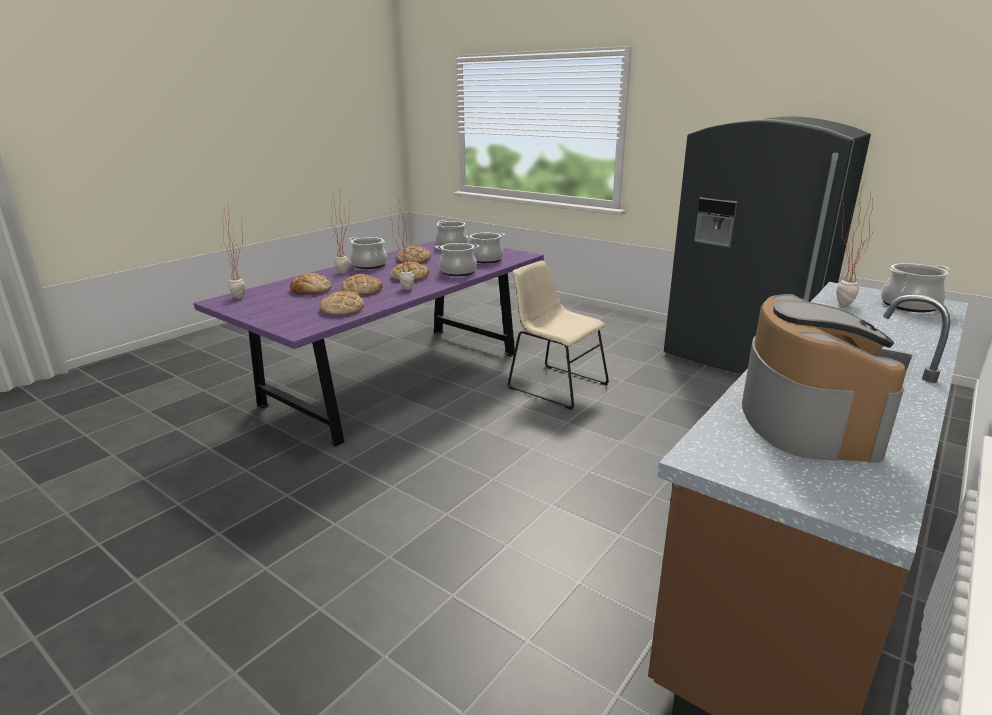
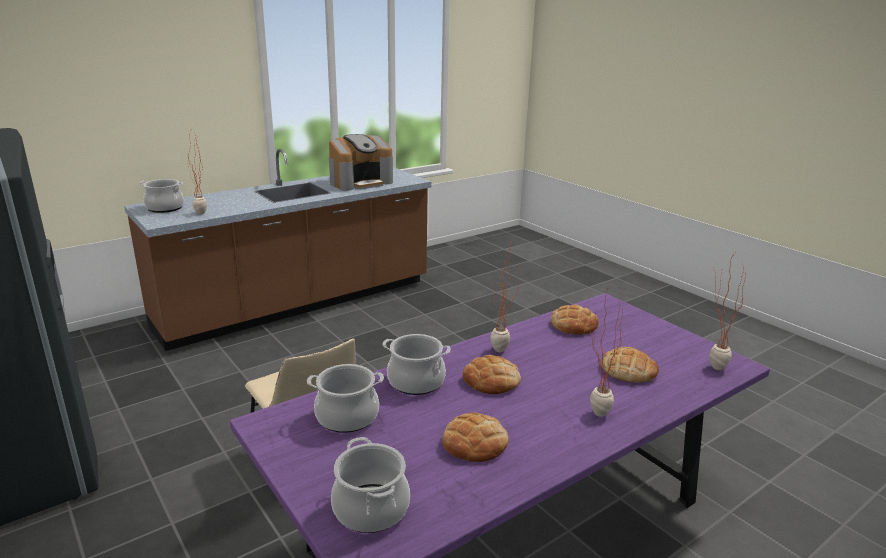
camera: 165 degrees left, 0 degrees up
bread [341,274,383,295] -> none
cooking pot [349,237,387,269] -> none
coffee machine [742,294,906,463] -> coffee machine turned 150 degrees counterclockwise [329,134,393,191]

